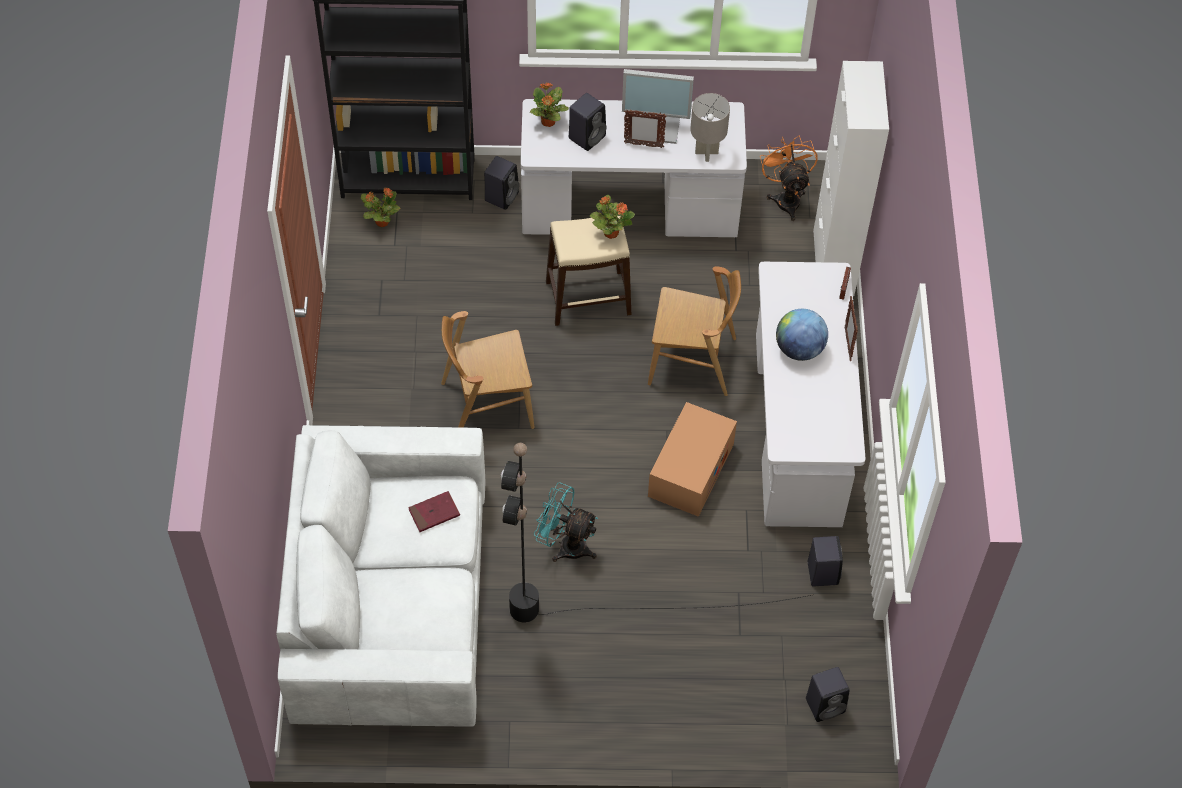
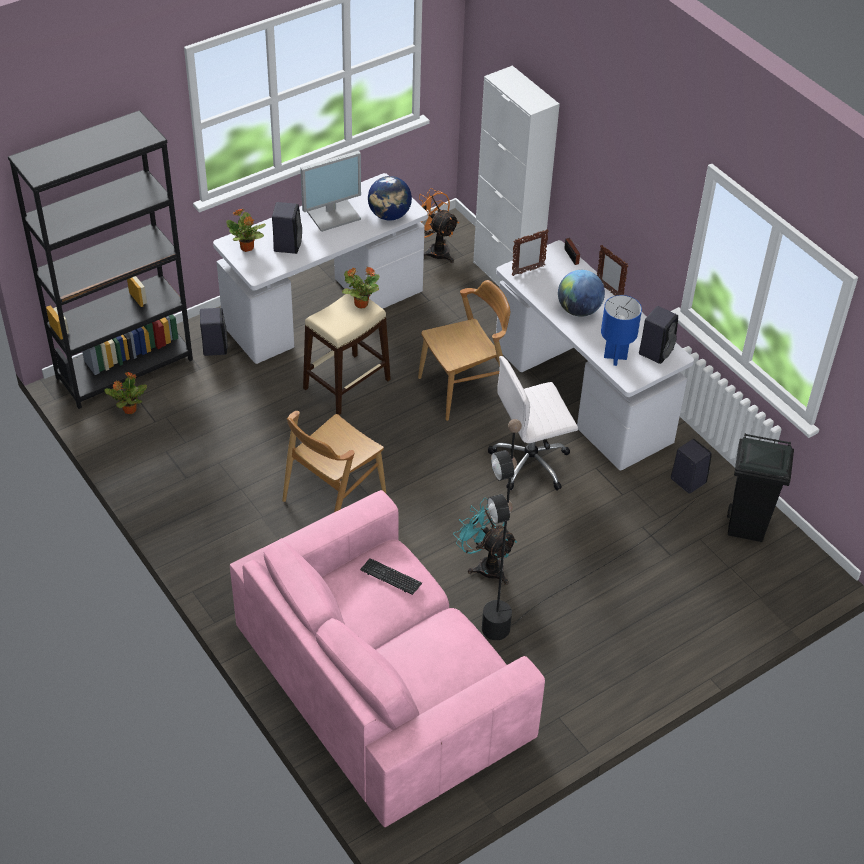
camera: 35 degrees left, 10 degrees down
white sofa [276,425,485,727] -> pink sofa [230,490,545,827]
red book [408,491,460,532] -> keyboard [360,558,422,595]
turquoise fan [534,482,598,562] -> turquoise fan turned 60 degrees clockwise [453,498,517,585]
picture frame [624,110,667,148] -> picture frame moved to [512,229,549,276]
cardboard box [648,402,737,517] -> white office chair [488,356,578,491]
grey table lamp [690,93,730,162] -> globe [368,176,412,221]
black speaker [806,667,850,722] -> black speaker moved to [639,306,678,364]
none -> blue table lamp [601,295,642,366]
none -> black trash can [727,433,794,542]

